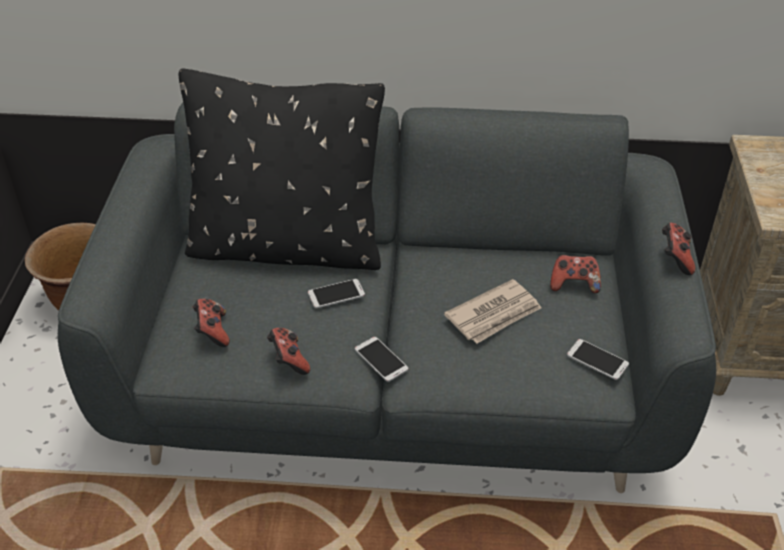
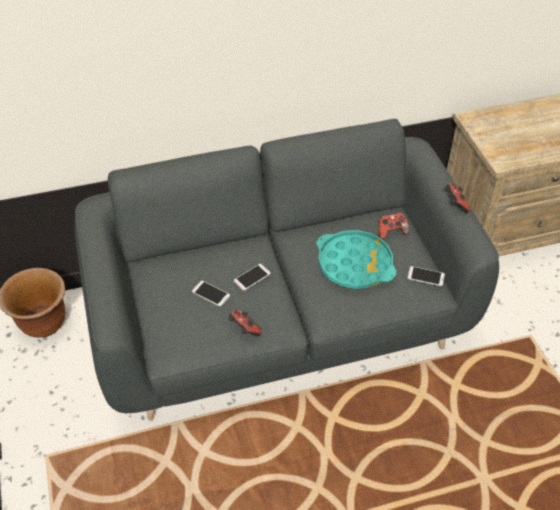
camera: 20 degrees left, 5 degrees up
black pillow [179,69,385,270] -> none
game controller [193,299,230,347] -> none
phone [355,337,408,382] -> phone moved to [192,281,230,306]
newspaper [444,279,541,343] -> turquoise tray [316,230,396,289]

